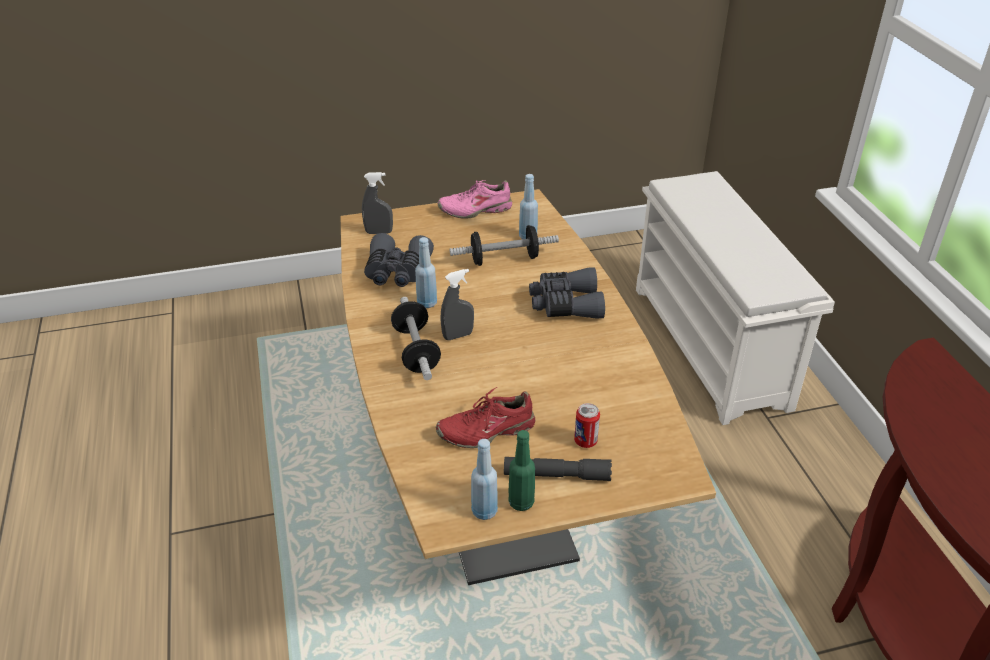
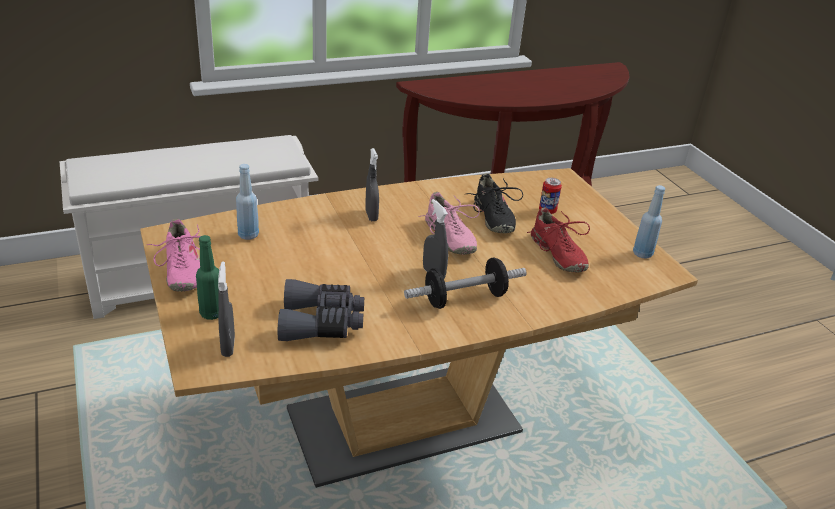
camera: 100 degrees left, 5 degrees down
blue bottle [415,237,437,308] -> none
dumbbell [450,225,559,266] -> none
grey flashlight [504,457,612,481] -> none
green bottle [508,430,535,511] -> green bottle moved to [196,235,219,320]
grey binoculars [529,267,605,319] -> grey spray bottle [365,148,379,221]
none -> pink shoe [418,192,480,255]
none -> black shoe [464,173,523,233]

